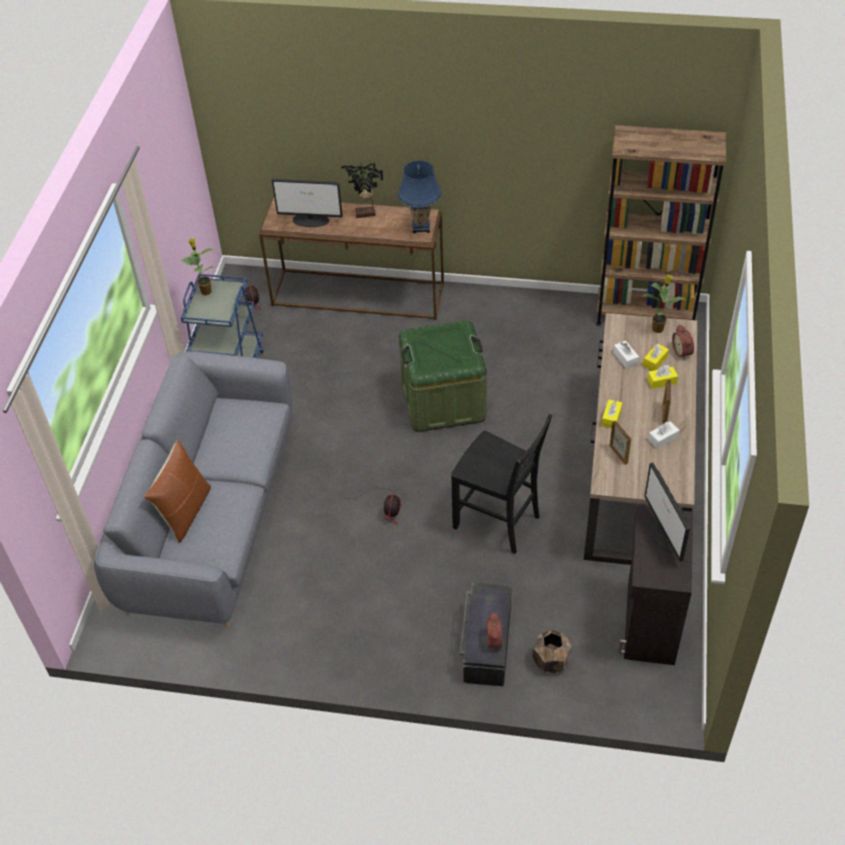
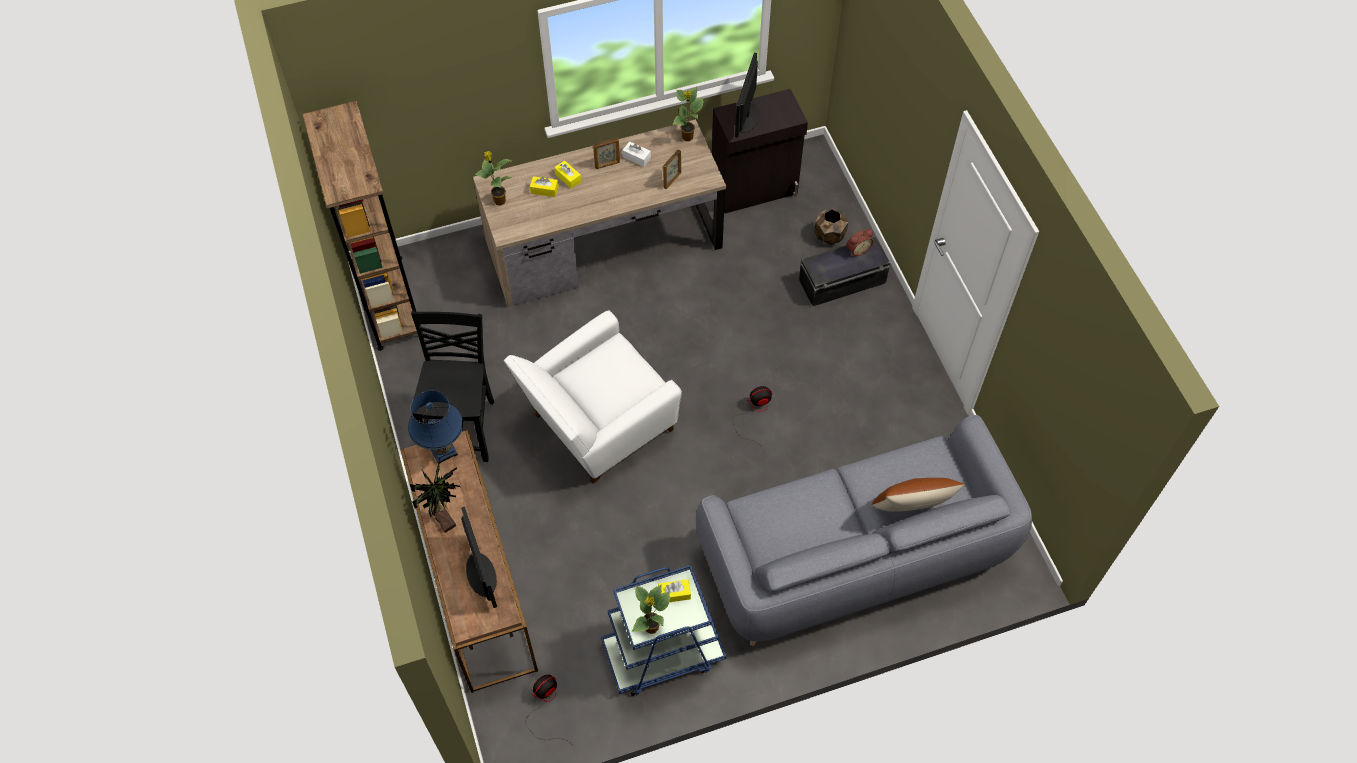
camera: 120 degrees left, 10 degrees up
green storage box [399,320,487,432] -> white armchair [504,310,682,484]
black chair [451,414,552,554] -> black chair moved to [411,311,494,462]
yellow tissue box [601,399,622,428] -> yellow tissue box moved to [658,579,691,602]
white tissue box [613,341,639,369] -> none
monitor [644,462,690,562] -> monitor turned 150 degrees clockwise [735,53,759,138]
alarm clock [672,325,694,360] -> none
none -> potted plant [672,87,703,141]

